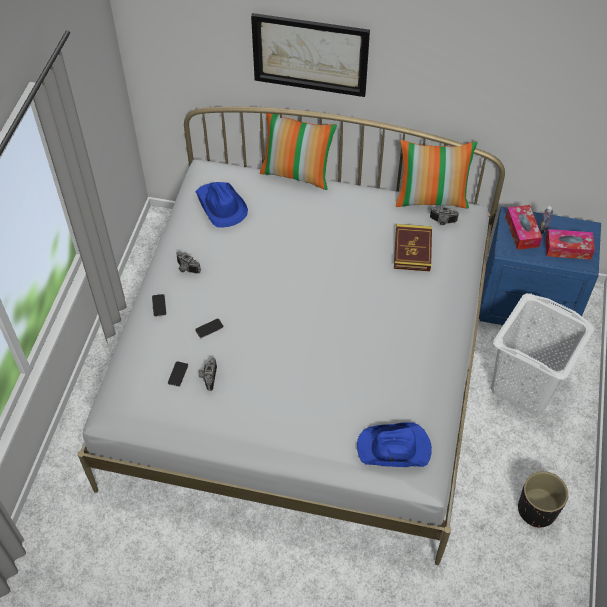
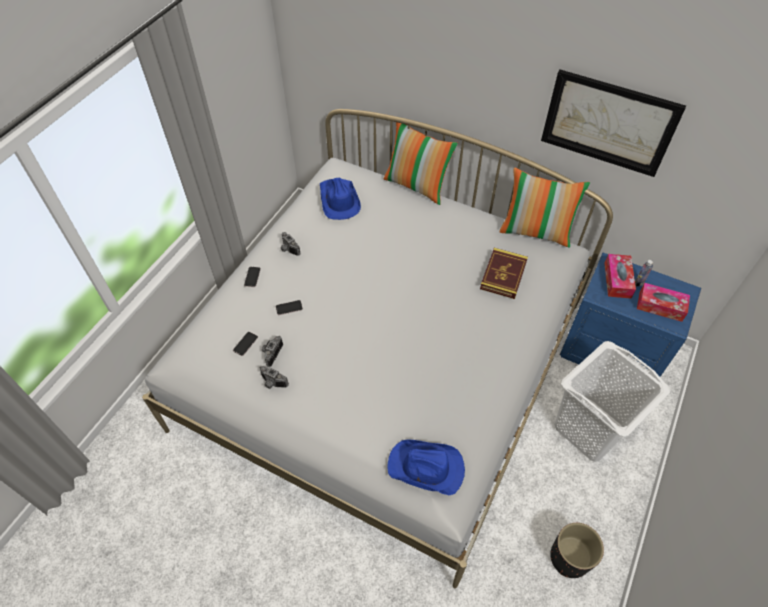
camera: 15 degrees right, 0 degrees up
picture [251,13,370,97] -> picture moved to [541,69,686,177]
camera [430,207,459,225] -> camera moved to [260,366,289,389]

